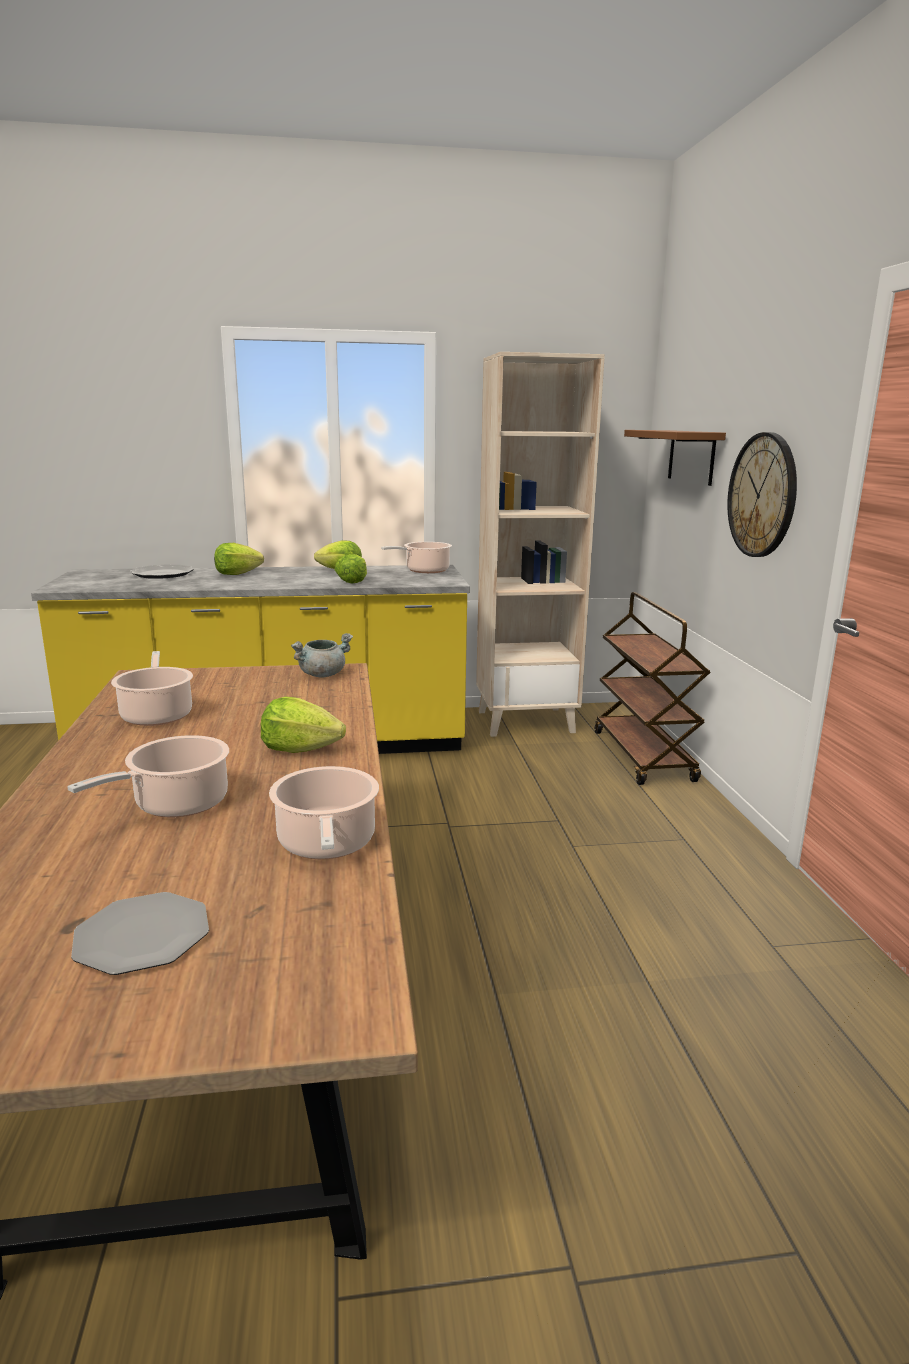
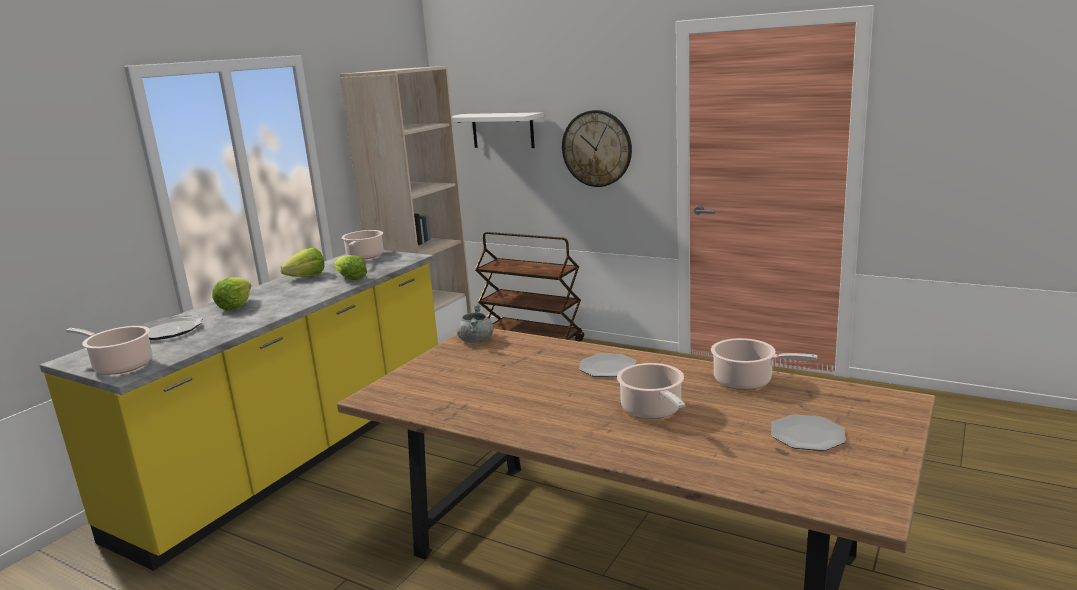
camera: 50 degrees left, 0 degrees up
cooking pot [111,651,193,726] -> cooking pot moved to [66,326,153,375]
lettuce [261,697,346,753] -> plate [579,354,636,377]
brown shelf [624,430,726,486] -> white shelf [452,112,544,148]

